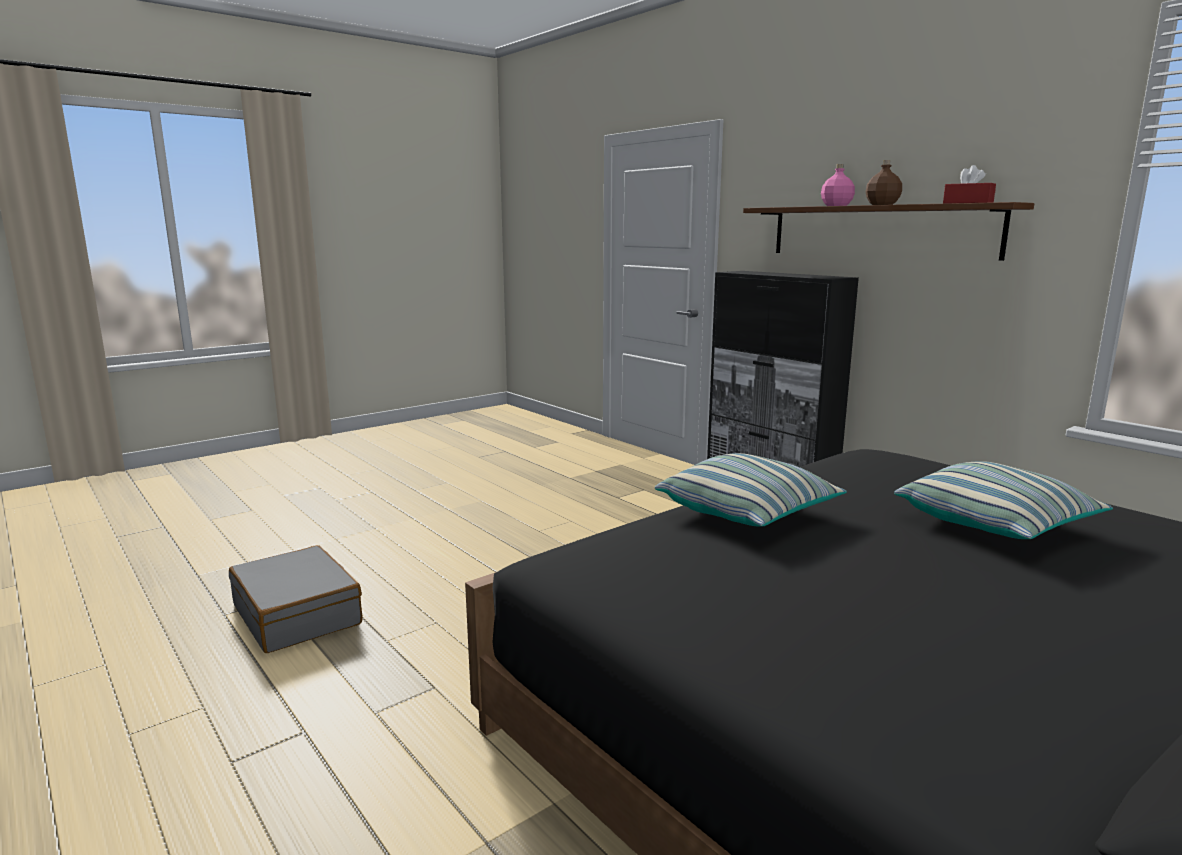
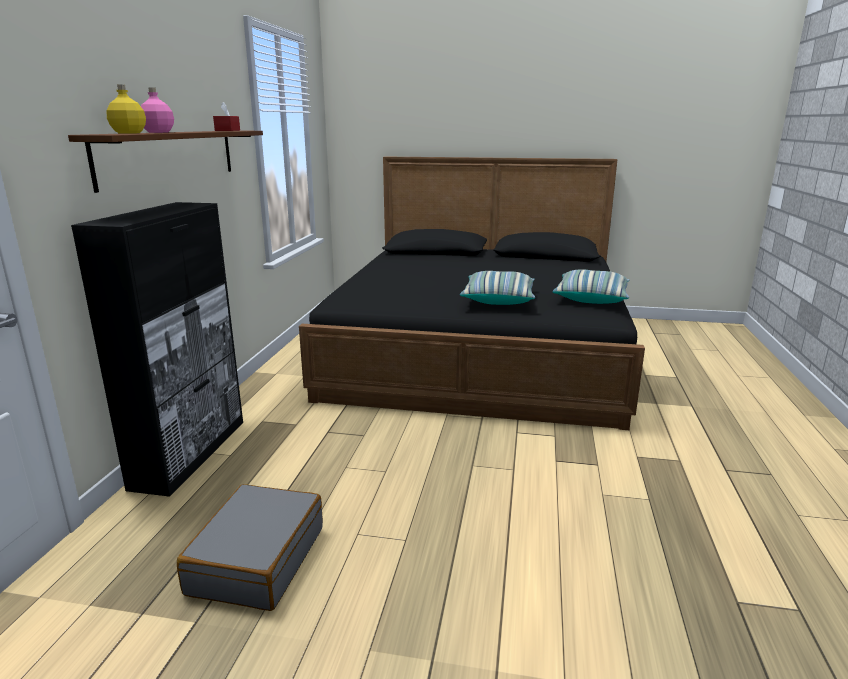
camera: 130 degrees left, 5 degrees up
grey suitcase [229,545,362,653] -> grey suitcase moved to [177,484,323,611]
brown bottle [866,160,902,205] -> none
pillow [894,461,1113,539] -> pillow moved to [552,269,630,304]
none -> yellow bottle [106,85,146,134]

